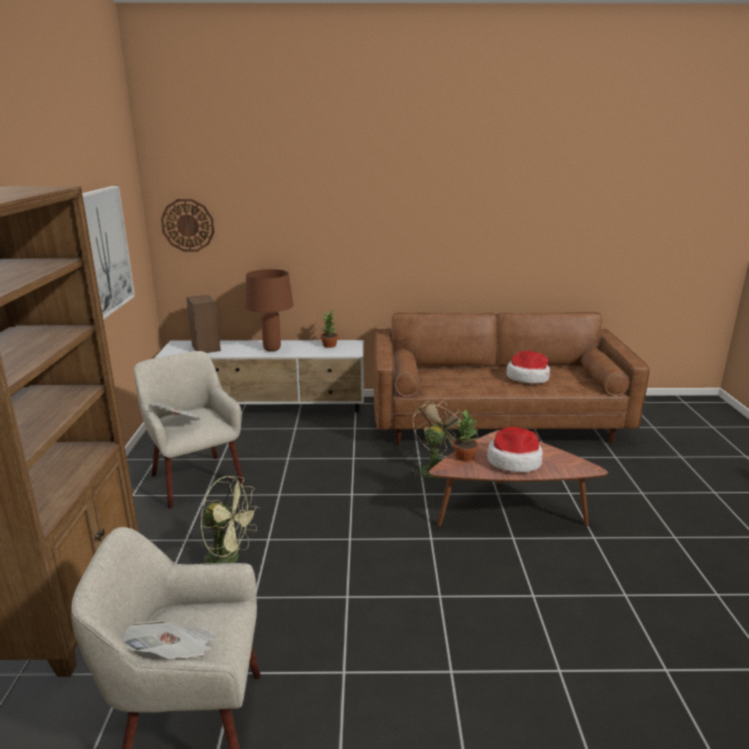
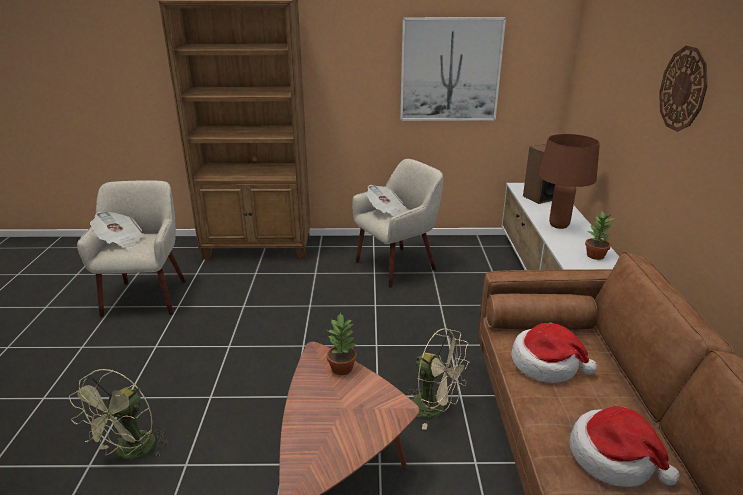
camera: 90 degrees right, 5 degrees up
wall clock [161,199,214,252] -> wall clock moved to [659,45,708,132]
green fan [201,476,259,564] -> green fan moved to [69,369,168,460]
hat [487,427,543,472] -> hat moved to [511,323,597,383]

